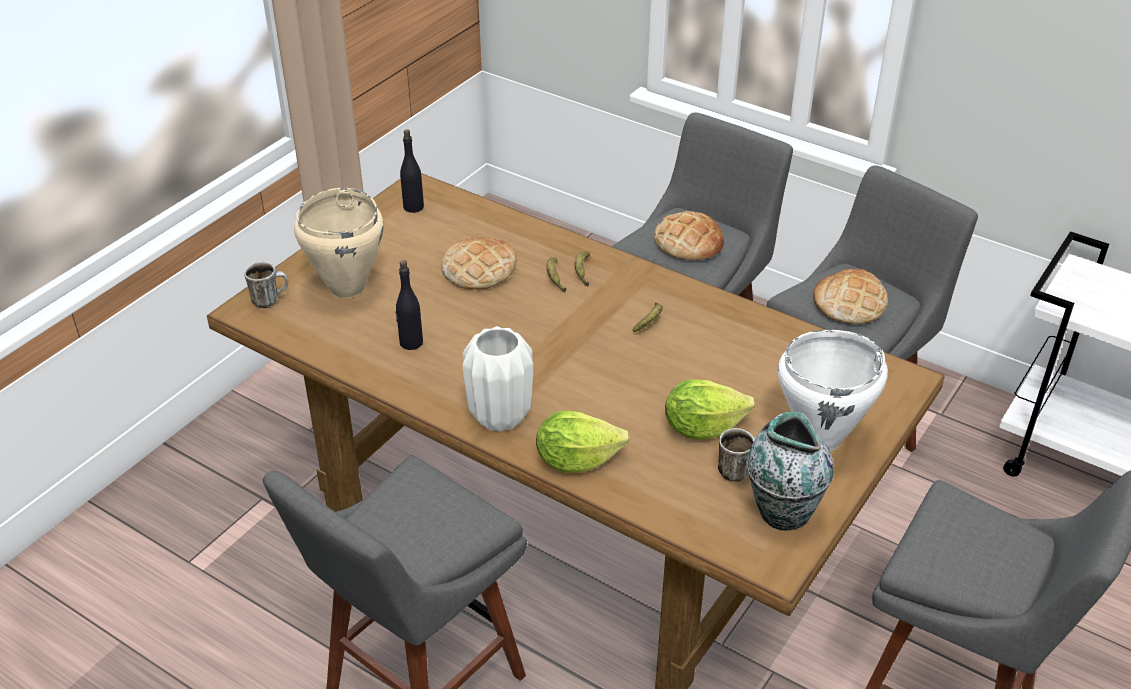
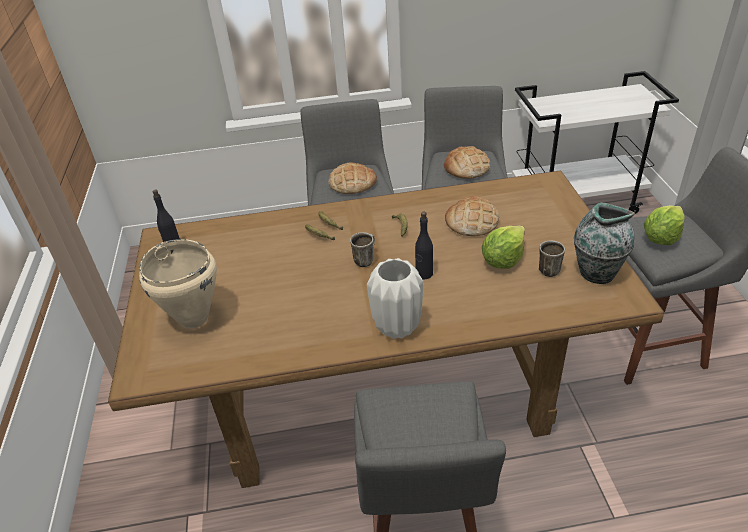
camera: 40 degrees left, 0 degrees up
mug [244,262,288,308] -> mug moved to [350,232,375,267]
black bottle [395,260,423,350] -> black bottle moved to [415,211,433,279]
bread [441,238,516,289] -> bread moved to [445,196,499,236]
lettuce [536,411,630,473] -> lettuce moved to [643,205,685,245]
white cooking pot [778,330,888,451] -> none

